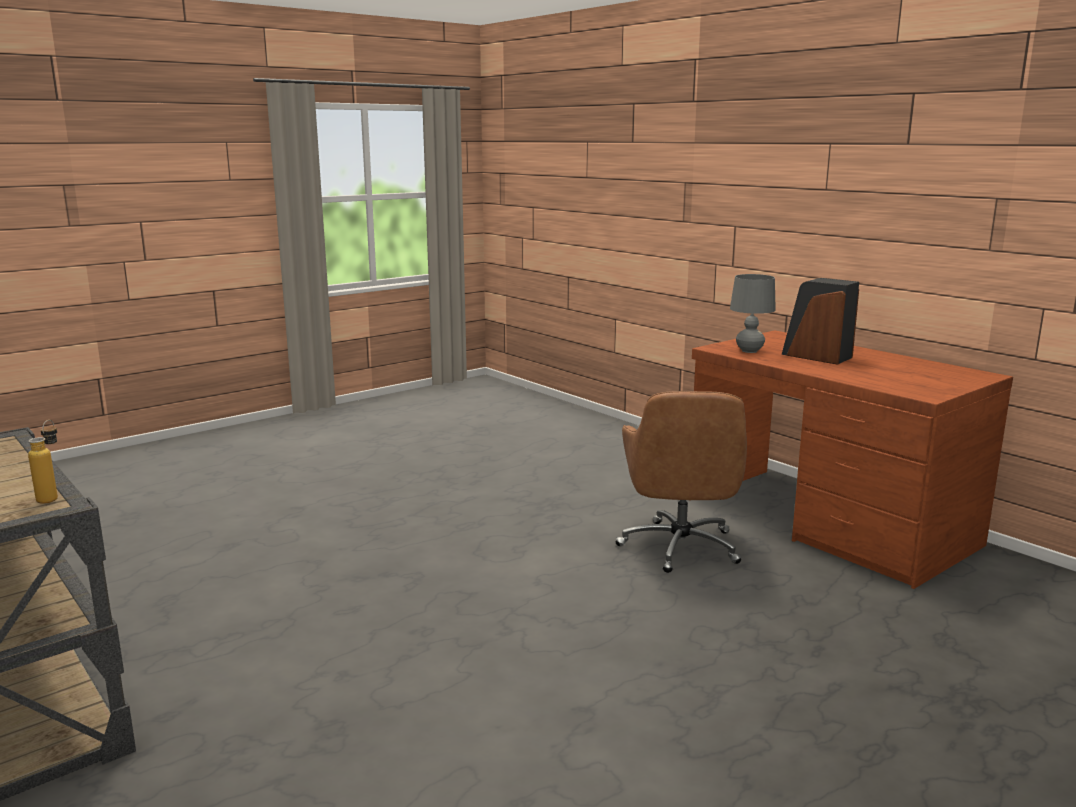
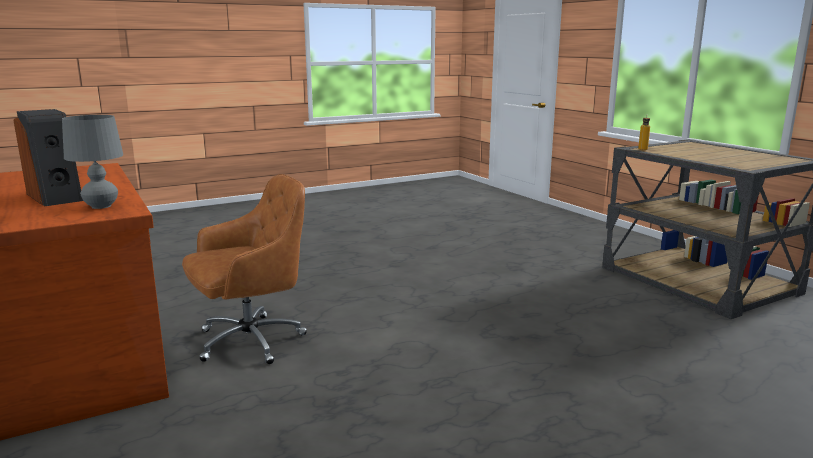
camera: 170 degrees left, 0 degrees up
brown office chair [616,391,747,573] -> brown office chair turned 45 degrees clockwise [182,174,307,364]

